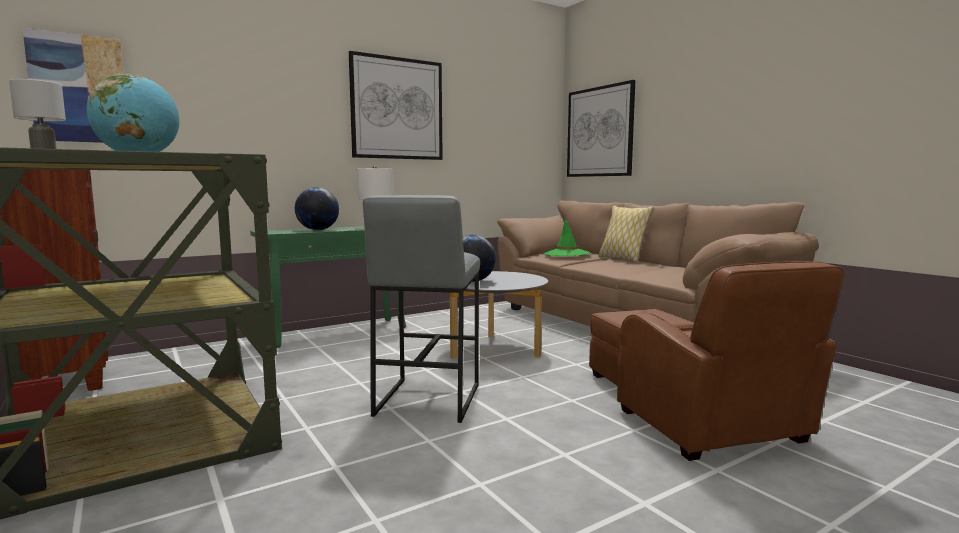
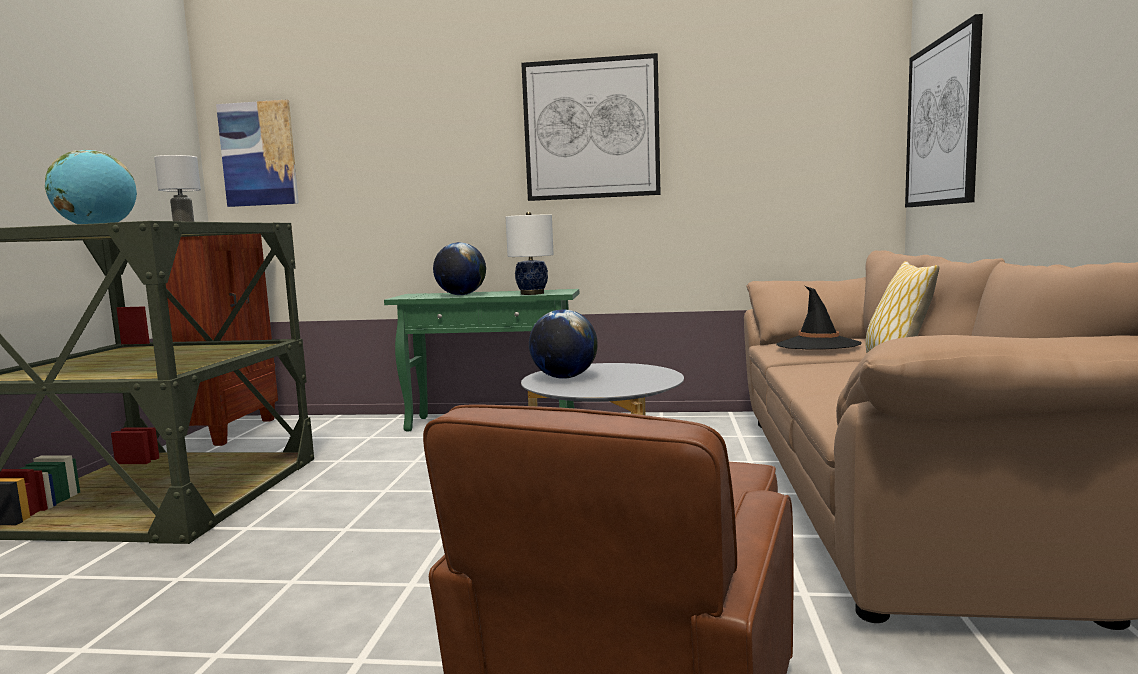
camera: 40 degrees right, 0 degrees up
grey stool [363,195,480,423] -> none
green hat [543,220,590,256] -> black hat [776,286,861,350]

